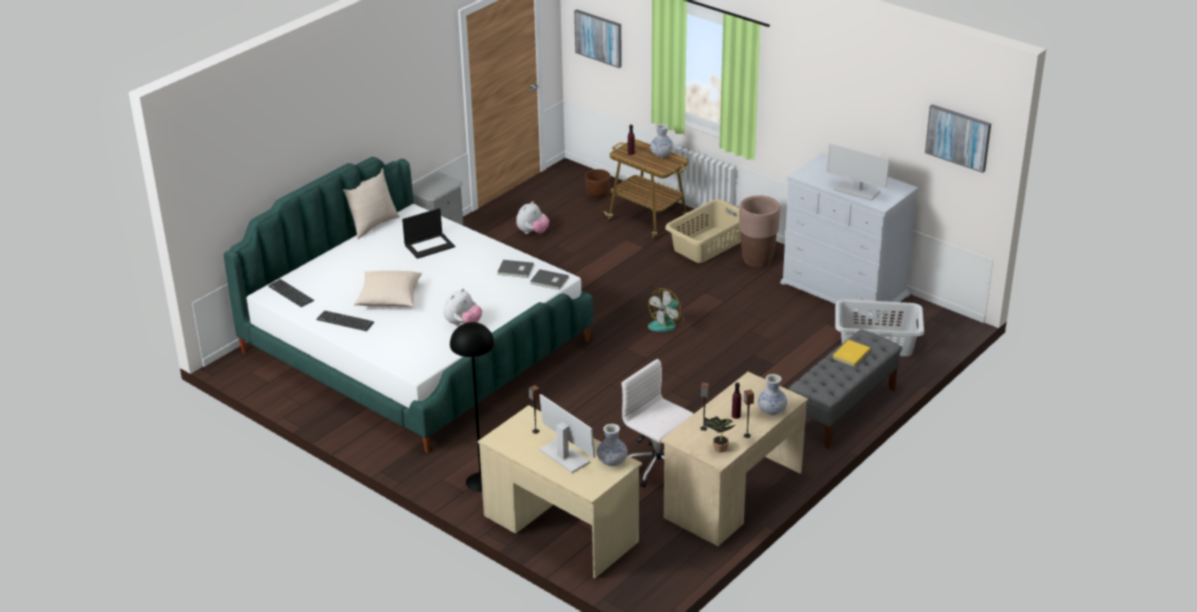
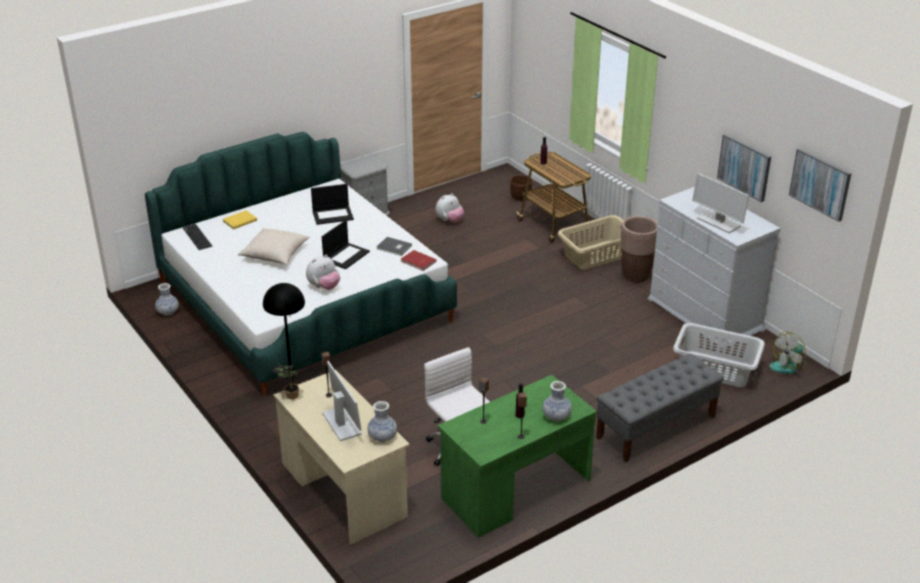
camera: 15 degrees right, 0 degrees up
keyboard [316,311,374,331] -> none
beige pillow [343,168,400,239] -> none
grey book [530,269,569,290] -> red book [400,250,437,271]
picture [574,9,622,68] -> picture moved to [717,134,771,202]
fan [648,288,684,332] -> fan moved to [769,332,807,374]
vase [650,123,673,157] -> vase moved to [155,283,179,316]
beige desk [660,372,808,546] -> green desk [438,375,597,537]
potted plant [704,416,735,453] -> potted plant moved to [273,364,301,399]
yellow book [832,340,870,366] -> yellow book moved to [223,210,257,229]
none -> laptop [322,220,370,269]

